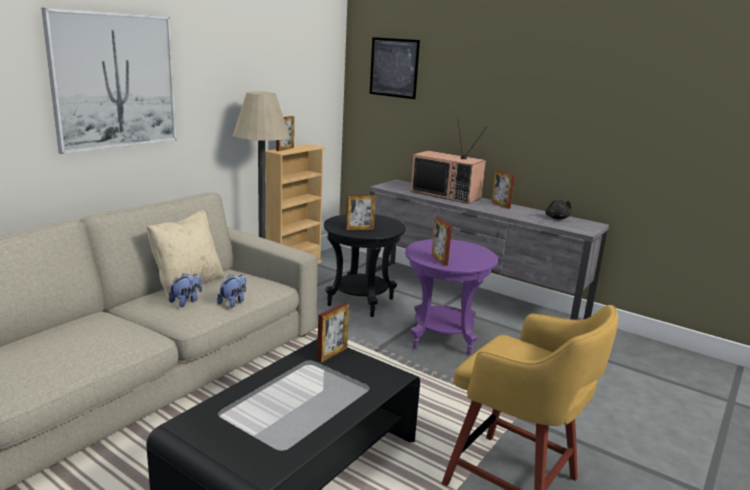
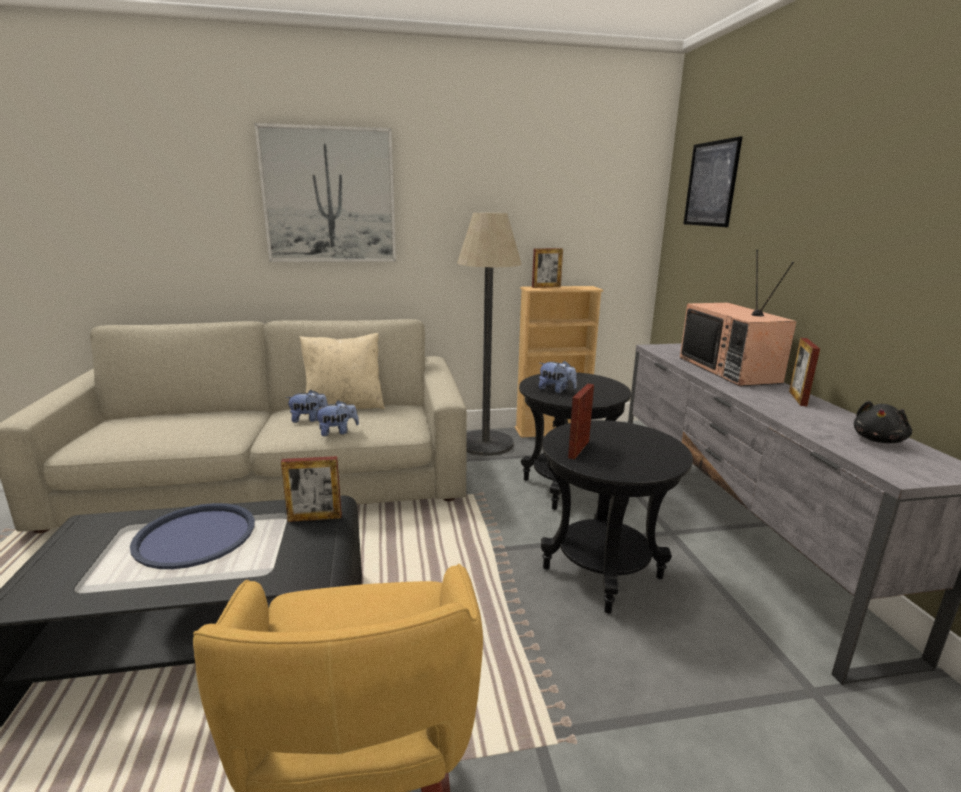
camera: 45 degrees right, 0 degrees up
picture frame [346,195,376,230] -> plush toy [539,361,577,393]
purple side table [405,239,498,355] -> black side table [541,420,693,614]
none -> blue tray [130,503,255,569]

